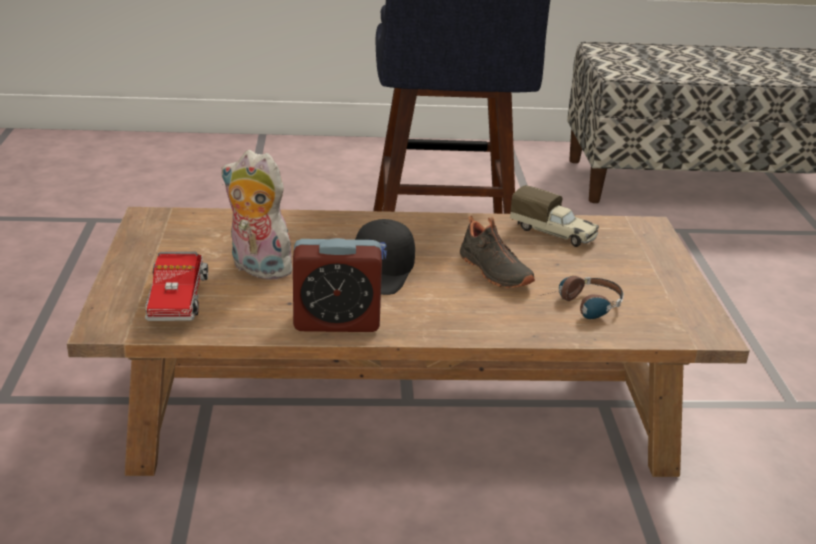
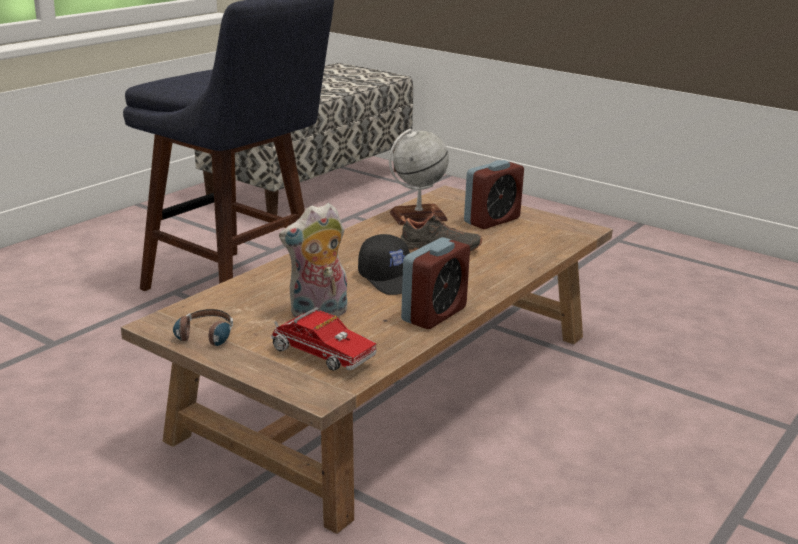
camera: 50 degrees left, 5 degrees down
toy truck [510,185,599,247] -> globe [389,129,449,225]
headphones [539,276,624,319] -> headphones moved to [170,309,233,346]
none -> alarm clock [464,160,524,229]

